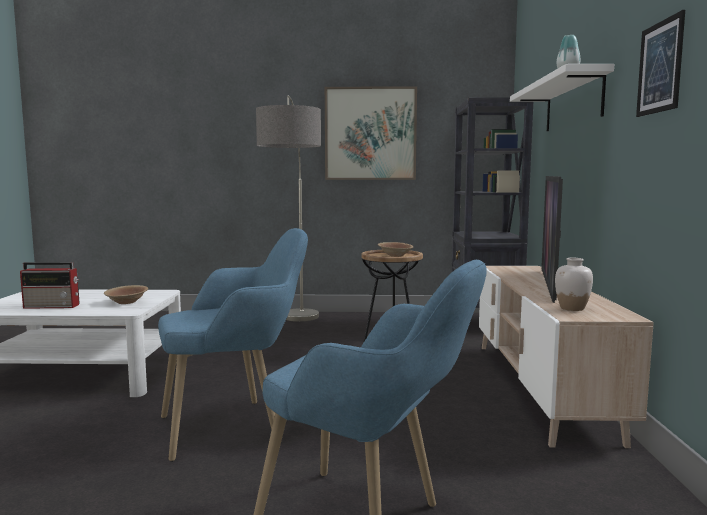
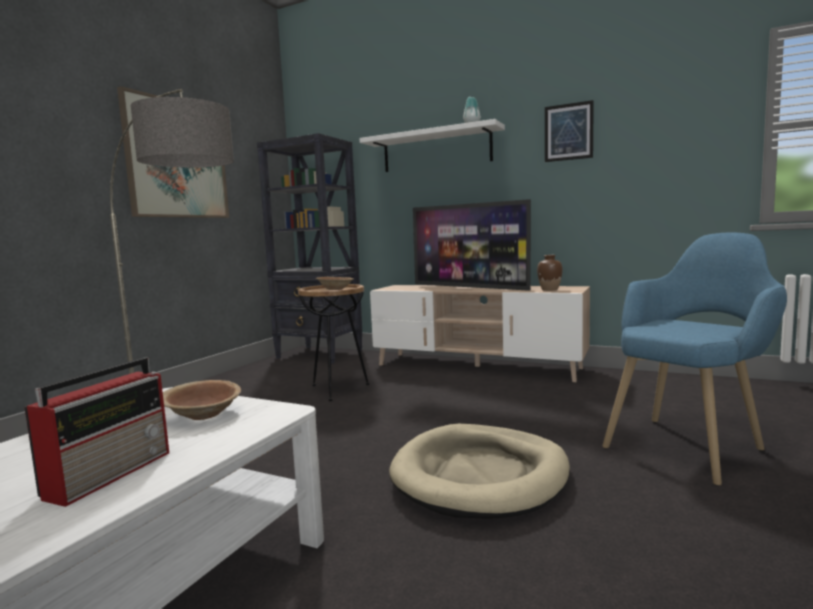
camera: 65 degrees left, 0 degrees up
blue armchair [158,228,308,462] -> beige dog bed [389,424,570,519]
white vase [555,258,593,311] -> brown vase [537,255,562,291]

